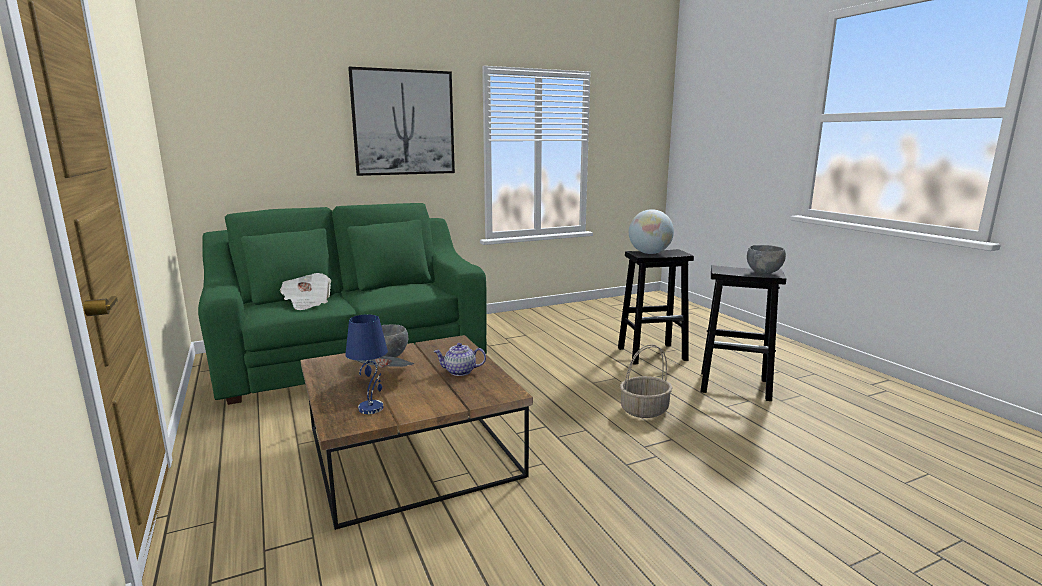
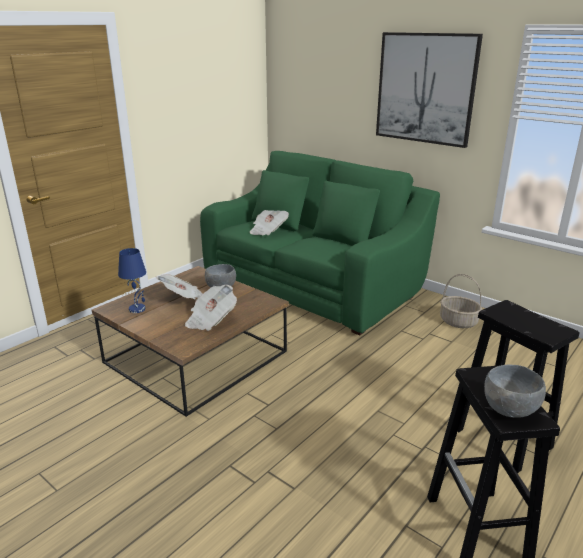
camera: 65 degrees right, 10 degrees up
teapot [433,343,486,376] -> newspaper [185,285,237,331]
basket [620,345,672,418] -> basket moved to [440,274,482,328]
globe [629,209,674,254] -> none

